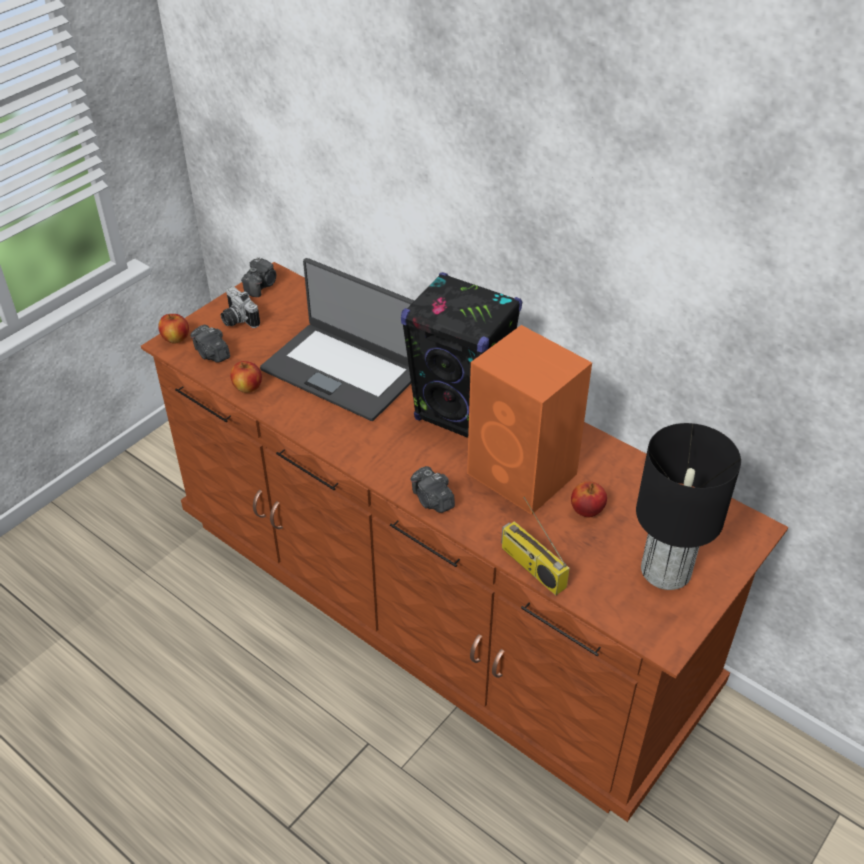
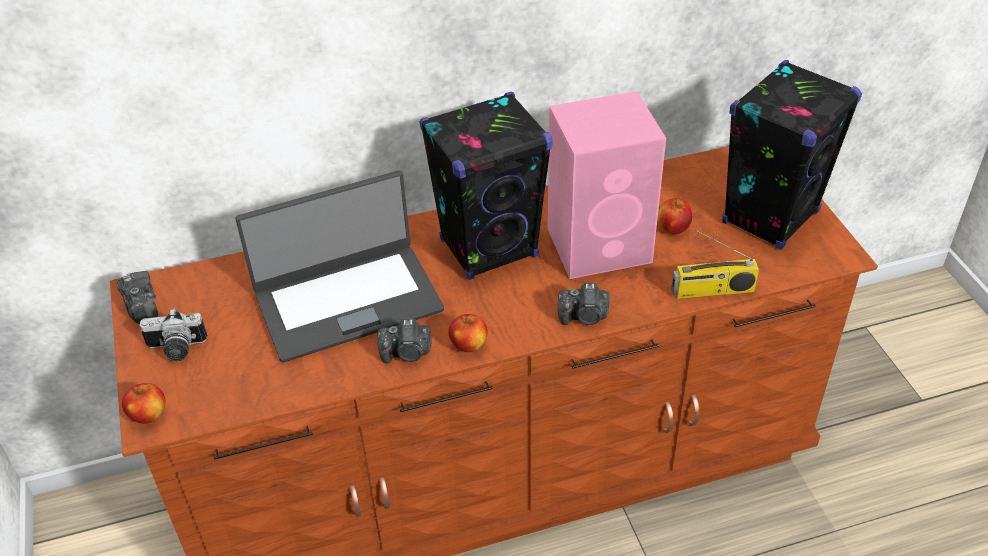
camera: 55 degrees left, 0 degrees up
camera [190,325,230,363] -> camera moved to [377,318,432,364]
apple [230,361,262,393] -> apple moved to [448,314,488,352]
orange speaker [467,325,592,515] -> pink speaker [548,91,666,279]
black table lamp [636,423,741,590] -> black speaker [722,60,862,250]

